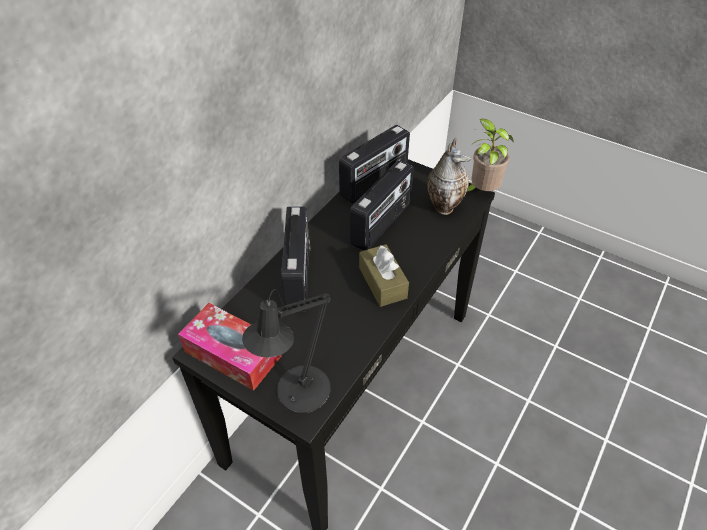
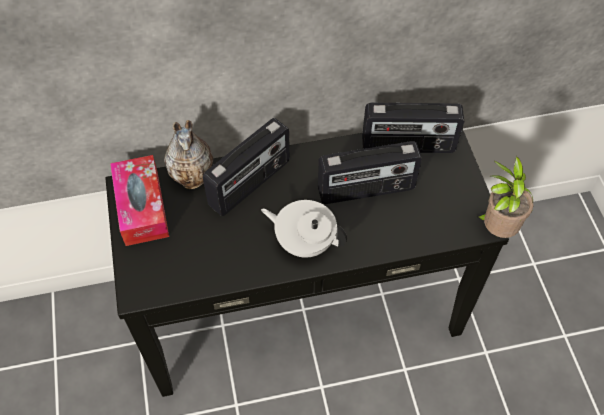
camera: 45 degrees right, 10 degrees up
black table lamp [242,289,331,413] -> none
brown tissue box [359,245,409,307] -> white teapot [261,200,347,257]
vase [427,138,471,215] -> vase moved to [164,120,213,189]

